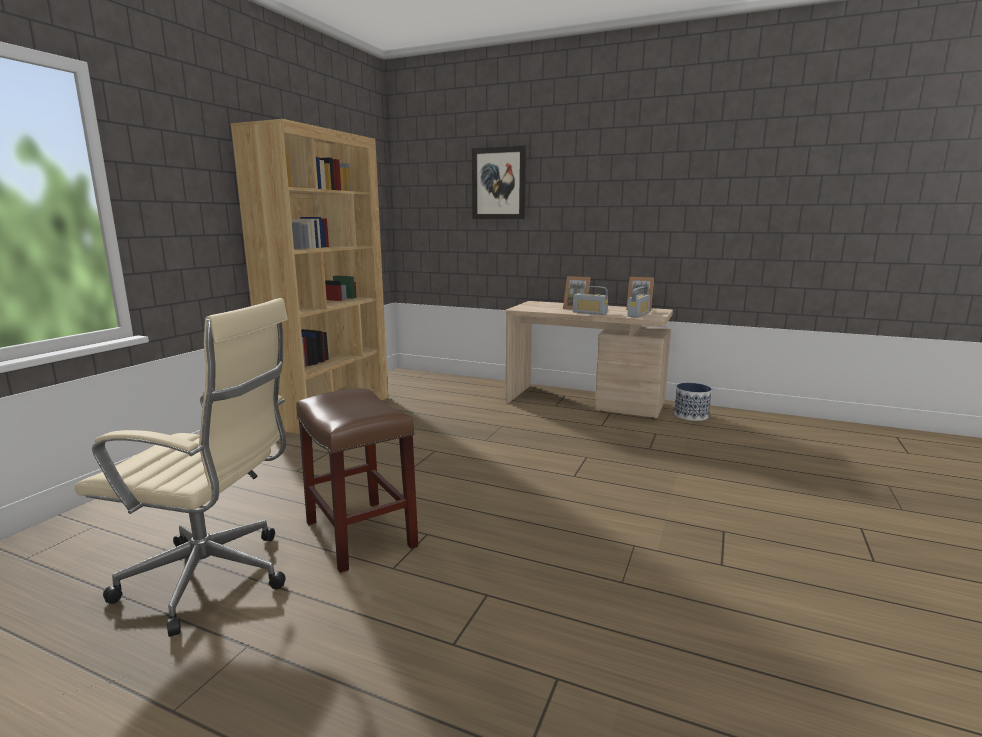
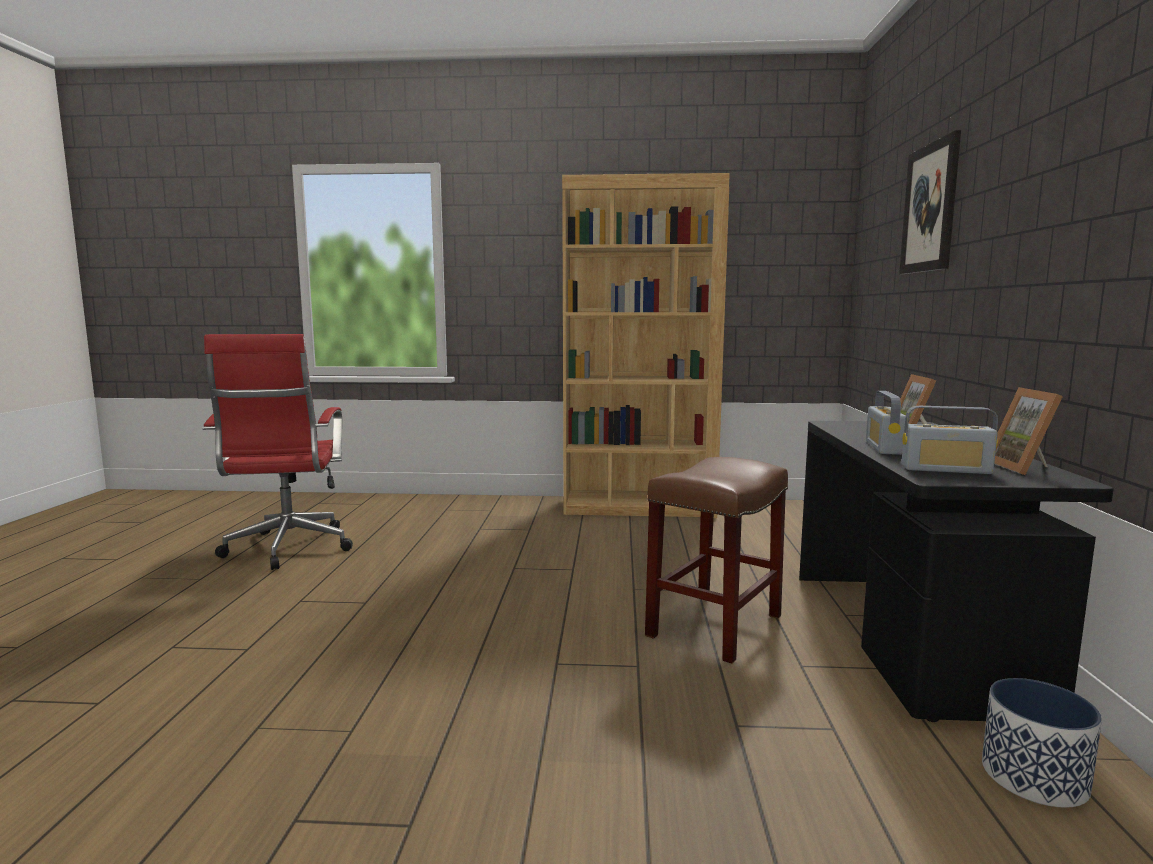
camera: 70 degrees right, 5 degrees down
beige office chair [75,298,288,637] -> red office chair [203,334,353,570]
brown stool [296,389,418,574] -> brown stool moved to [645,457,788,664]
beige desk [505,301,673,418] -> black desk [799,421,1114,722]

